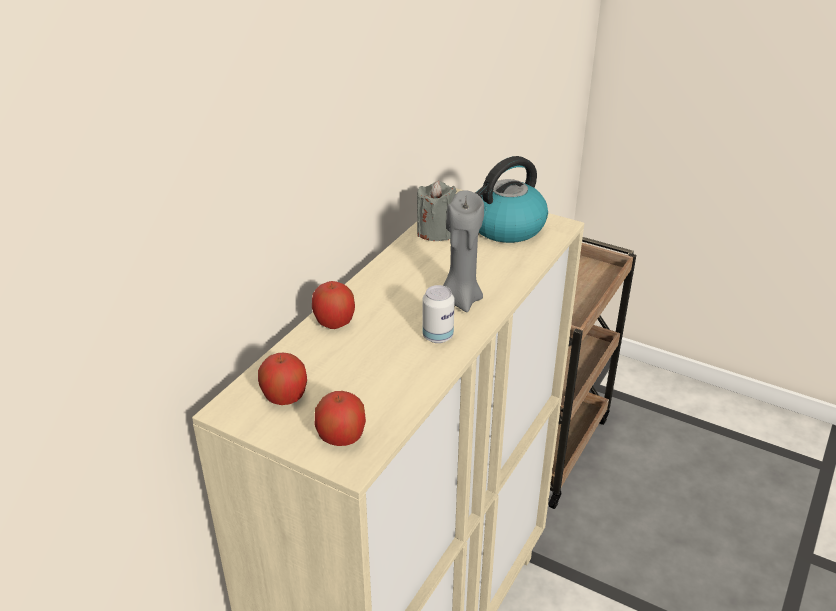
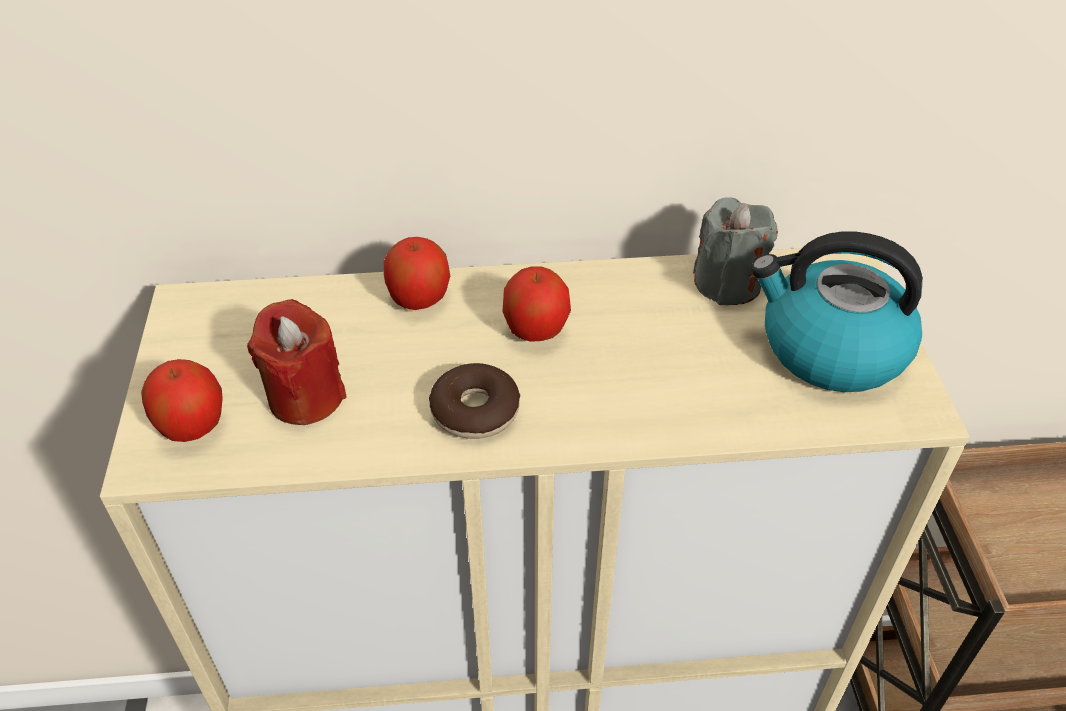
camera: 55 degrees right, 10 degrees up
apple [258,353,307,405] -> apple moved to [502,266,571,342]
can [422,285,455,343] -> donut [429,363,520,439]
grey candle [443,190,484,312] -> none
none -> red candle [247,299,346,425]

